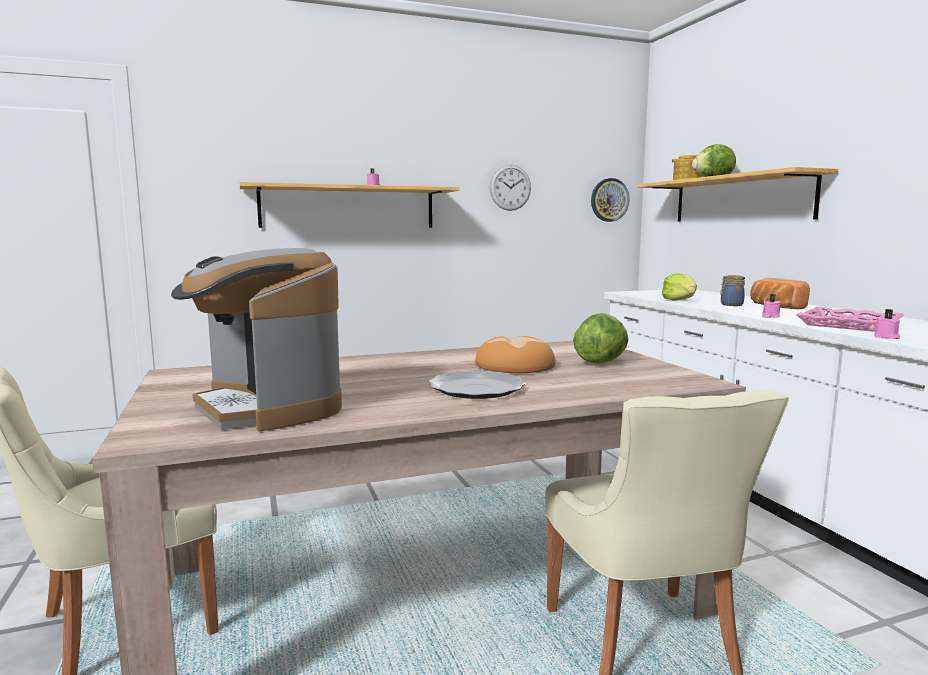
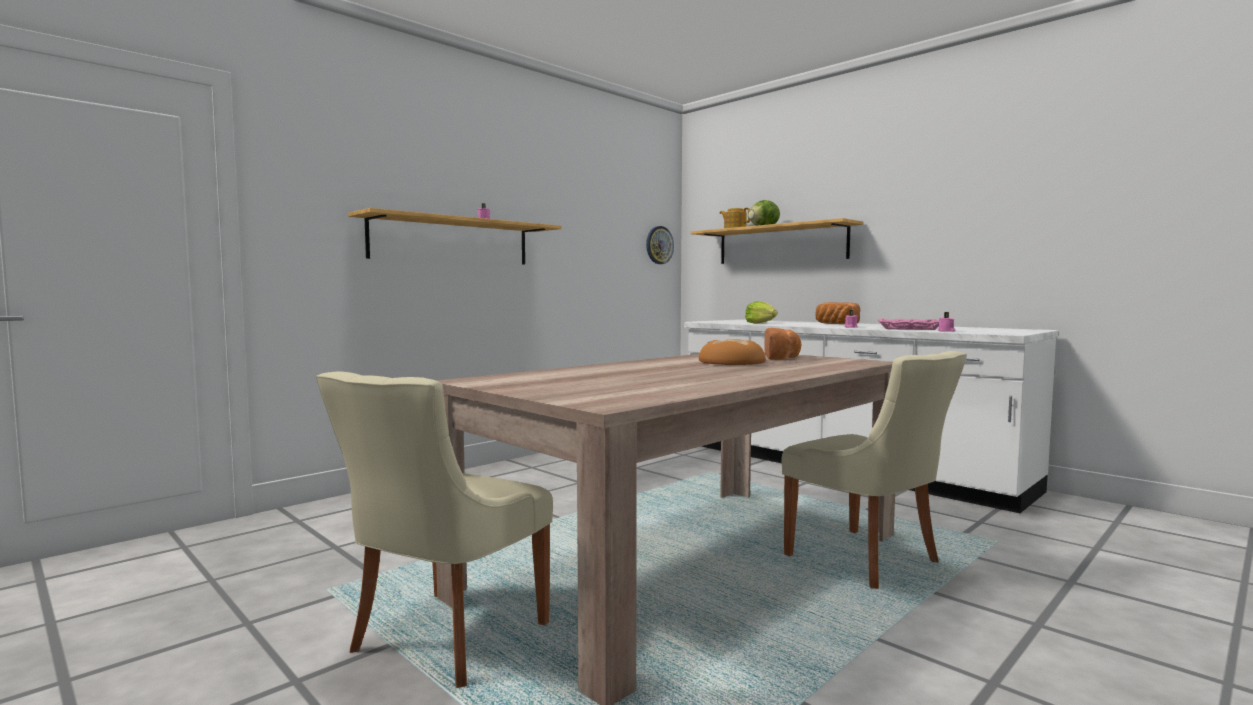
camera: 25 degrees left, 5 degrees down
coffee machine [171,248,342,431] -> none
plate [428,370,526,399] -> none
wall clock [490,165,531,211] -> none
lettuce [573,313,628,364] -> bread [764,328,802,360]
jar [720,275,745,306] -> none

